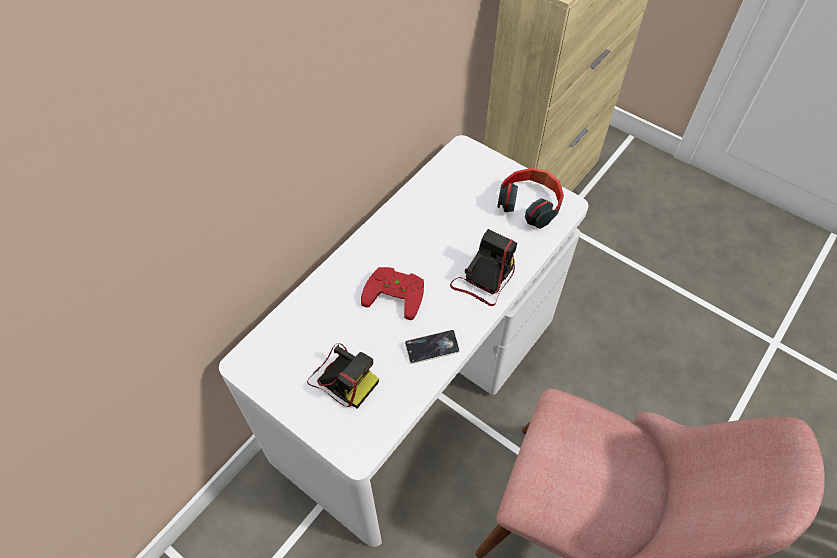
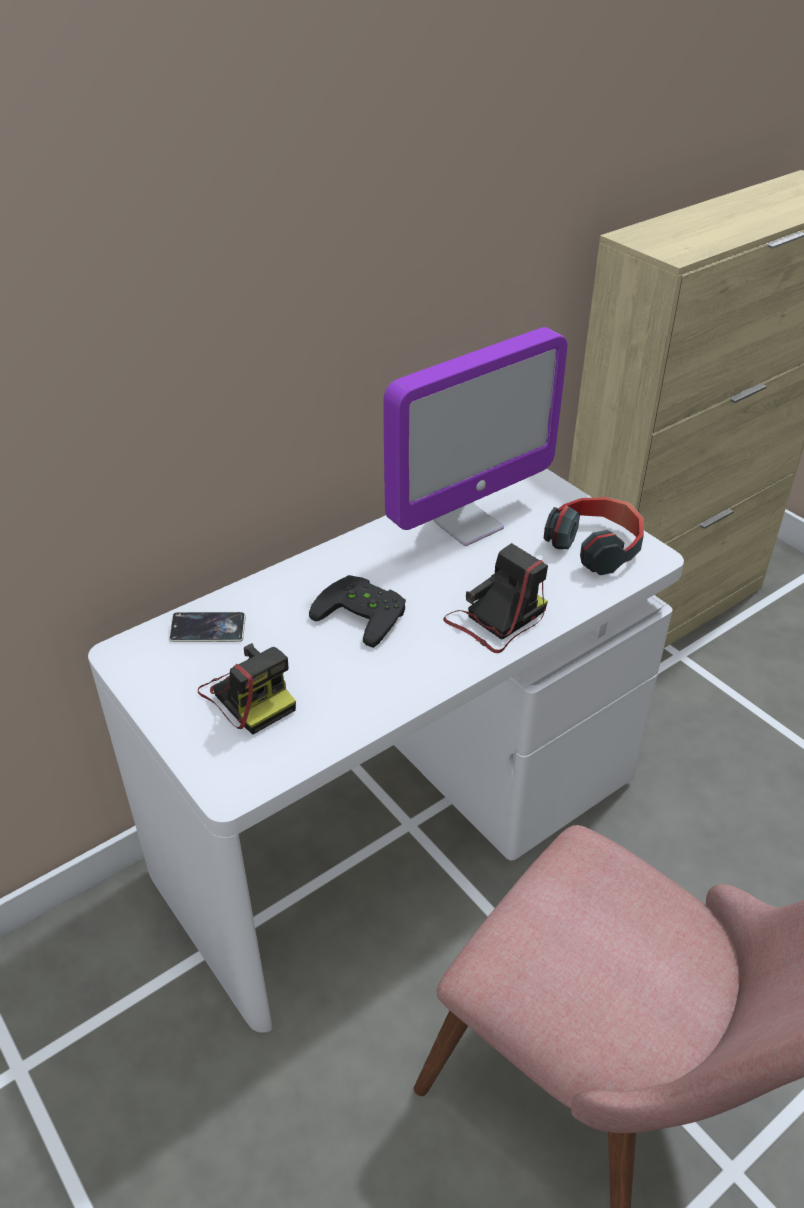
camera: 15 degrees right, 15 degrees down
red game controller [361,267,424,320] -> black game controller [309,575,406,648]
phone [405,330,460,364] -> phone moved to [169,612,246,642]
none -> monitor [383,327,567,546]

